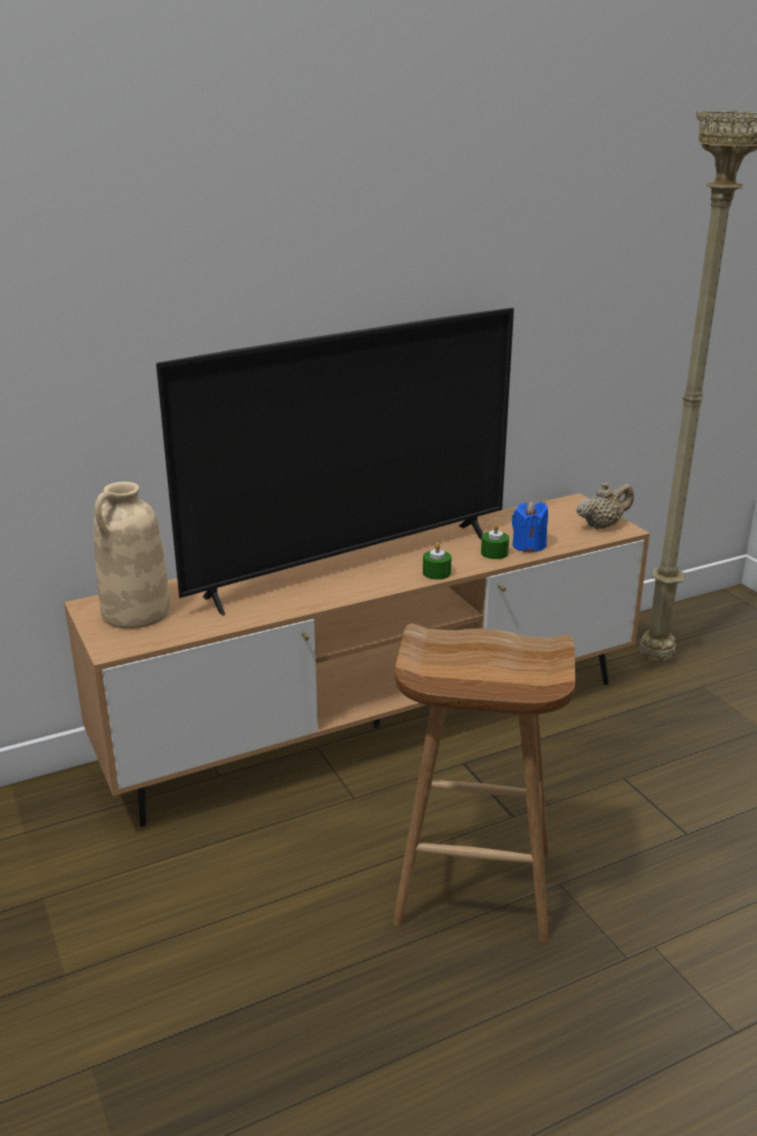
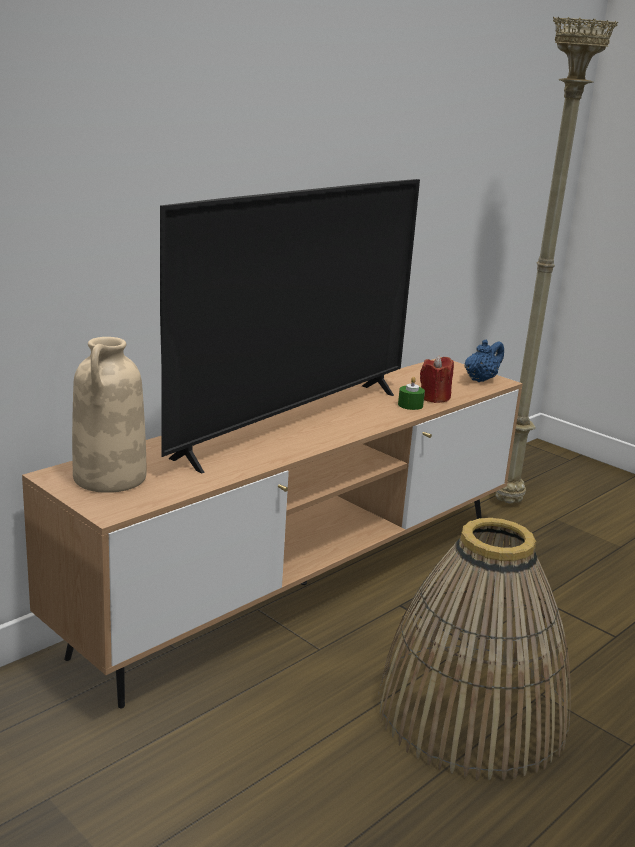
camera: 20 degrees left, 5 degrees down
brown stool [393,624,576,943] -> basket [377,518,571,780]
green candle [423,542,451,580] -> none
blue candle [512,501,548,552] -> red candle [420,355,454,403]
beige teapot [576,482,634,529] -> blue teapot [464,340,504,382]

